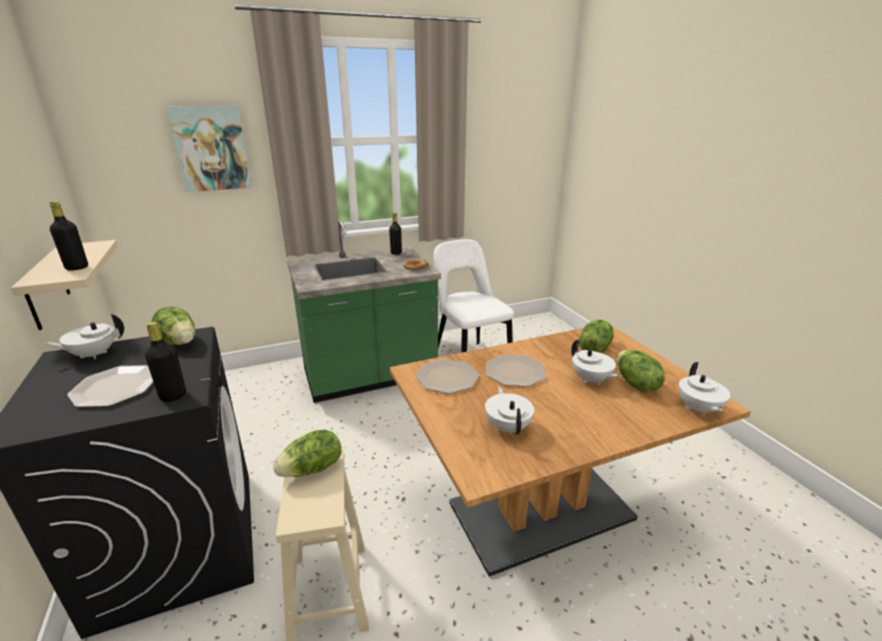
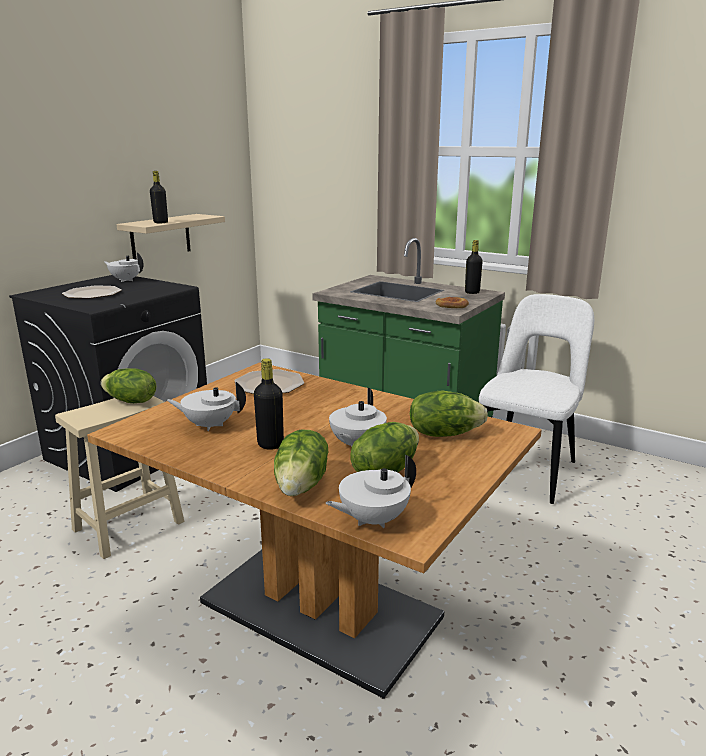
camera: 55 degrees right, 5 degrees down
black bottle [145,322,186,402] -> black bottle moved to [254,358,284,450]
lettuce [152,307,195,345] -> lettuce moved to [274,430,328,496]
picture [166,105,252,192] -> none
white teapot [485,386,534,435] -> white teapot turned 135 degrees counterclockwise [166,382,246,431]
plate [486,354,546,387] -> none

